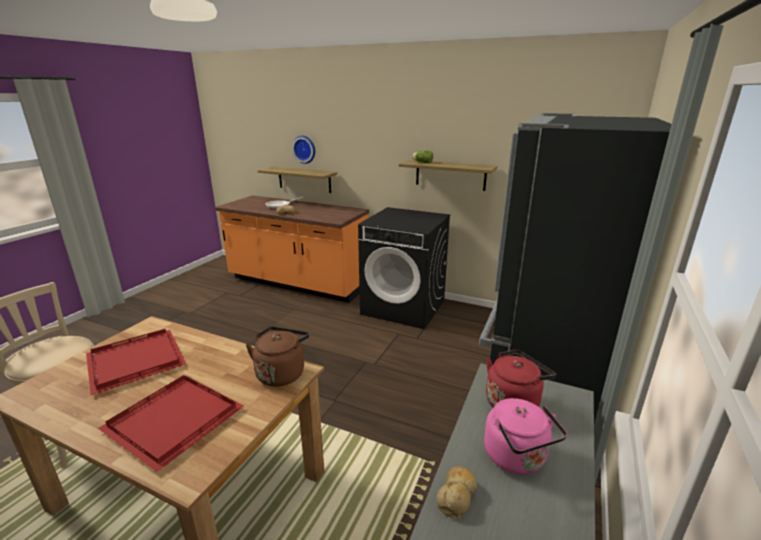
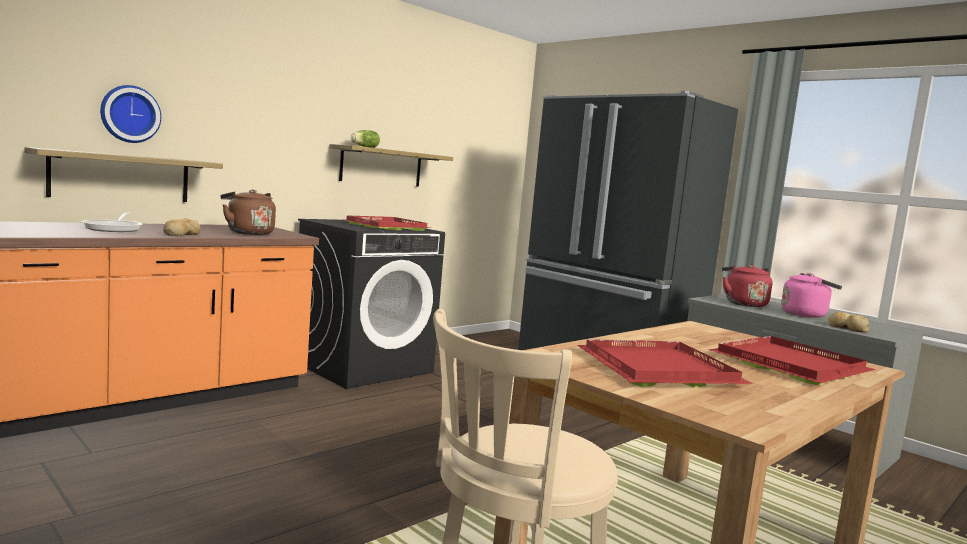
camera: 70 degrees left, 15 degrees down
brown kettle [246,326,309,387] -> brown kettle moved to [220,190,276,235]
none -> red tray [341,215,430,231]

